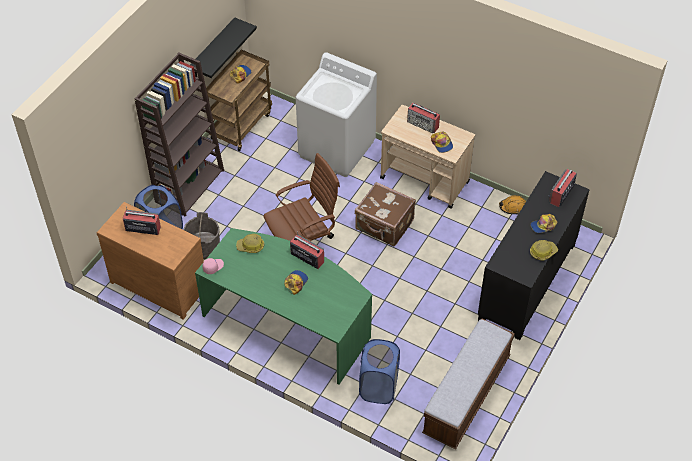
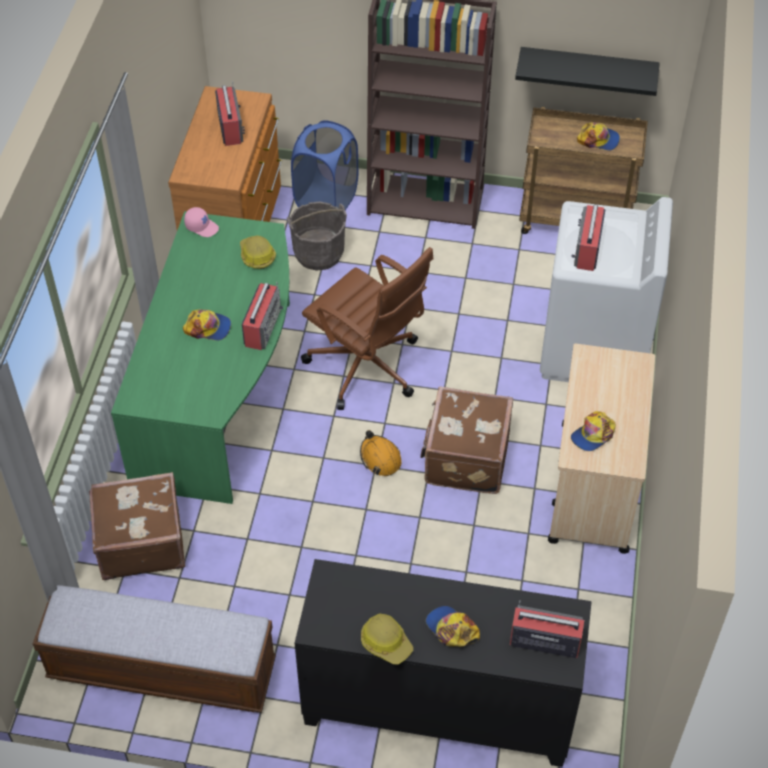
camera: 70 degrees right, 0 degrees up
blue laundry basket [359,339,400,404] -> brown suitcase [89,472,185,580]
radio [407,103,440,133] -> radio moved to [572,204,605,271]
orange hard hat [499,195,526,214] -> orange hard hat moved to [360,430,401,476]

